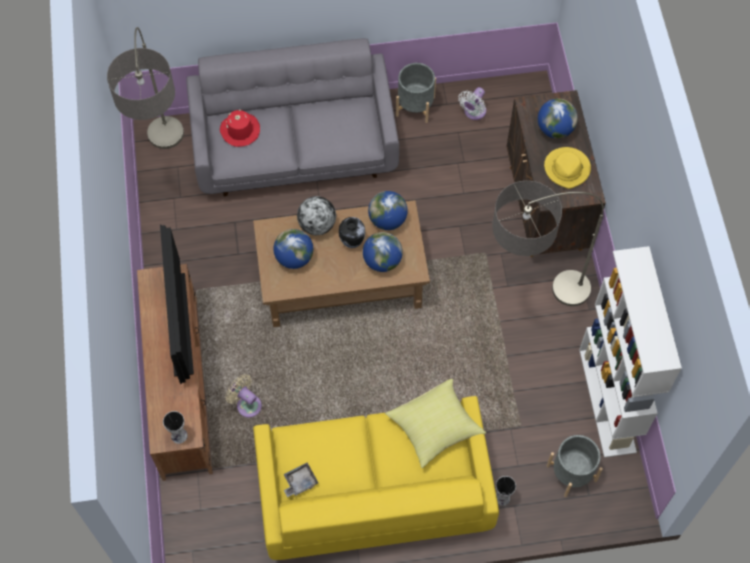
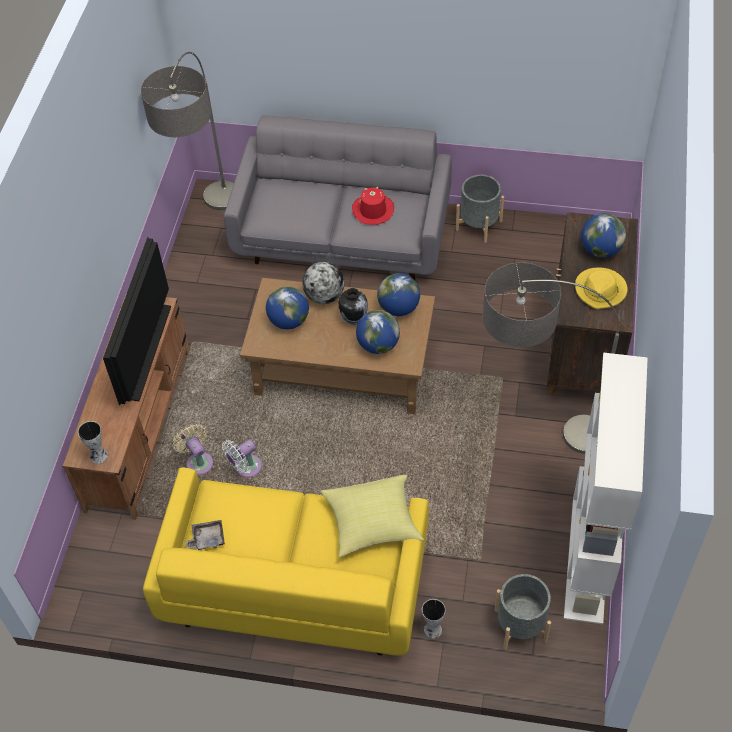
camera: 20 degrees right, 10 degrees down
red hat [220,109,260,147] -> red hat moved to [352,187,394,225]
white fan [458,87,486,120] -> white fan moved to [222,440,262,478]

